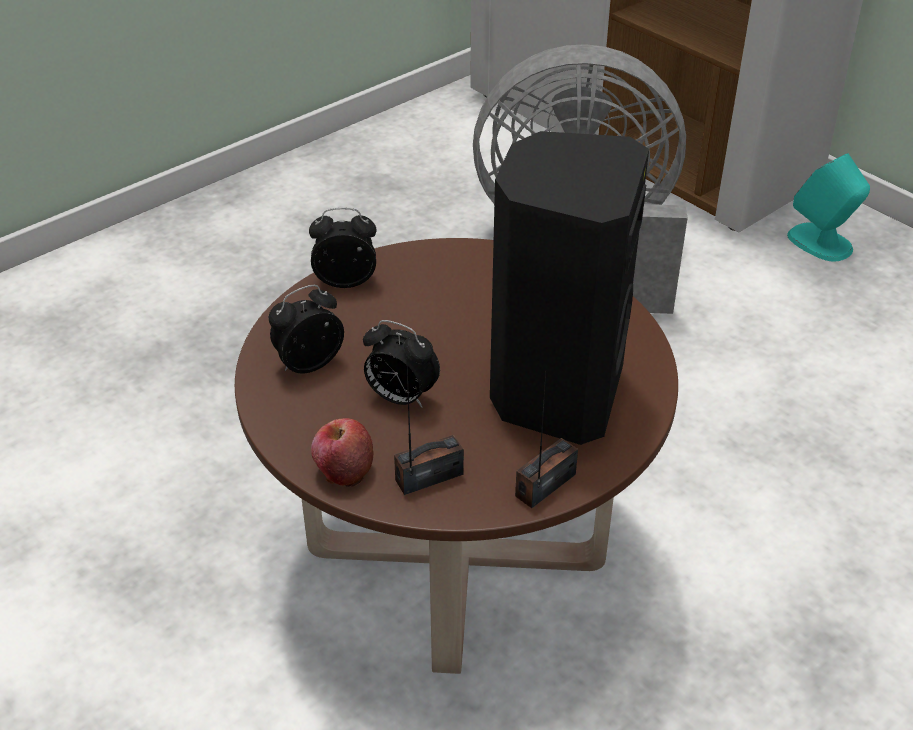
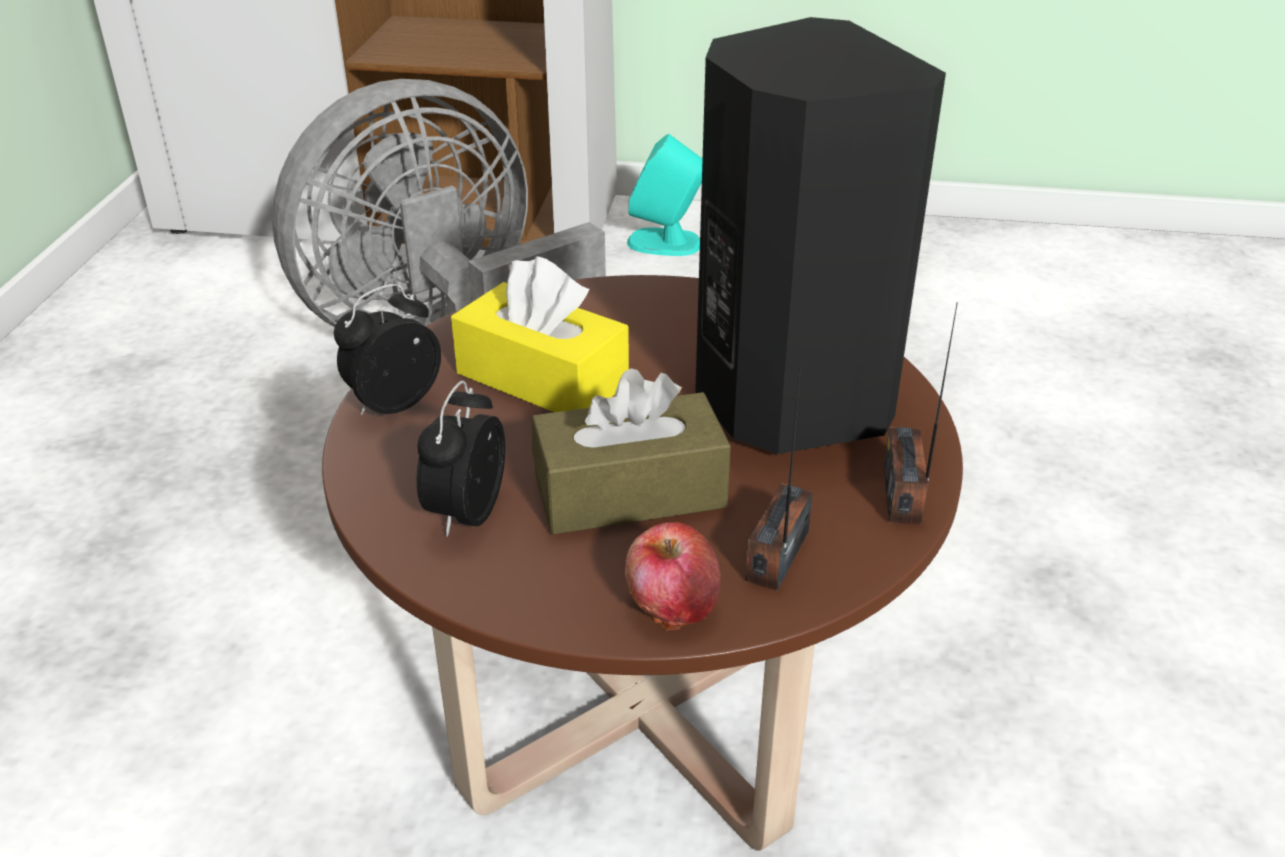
camera: 40 degrees left, 5 degrees down
alarm clock [363,320,440,408] -> brown tissue box [532,368,731,534]
none -> yellow tissue box [451,256,629,412]

